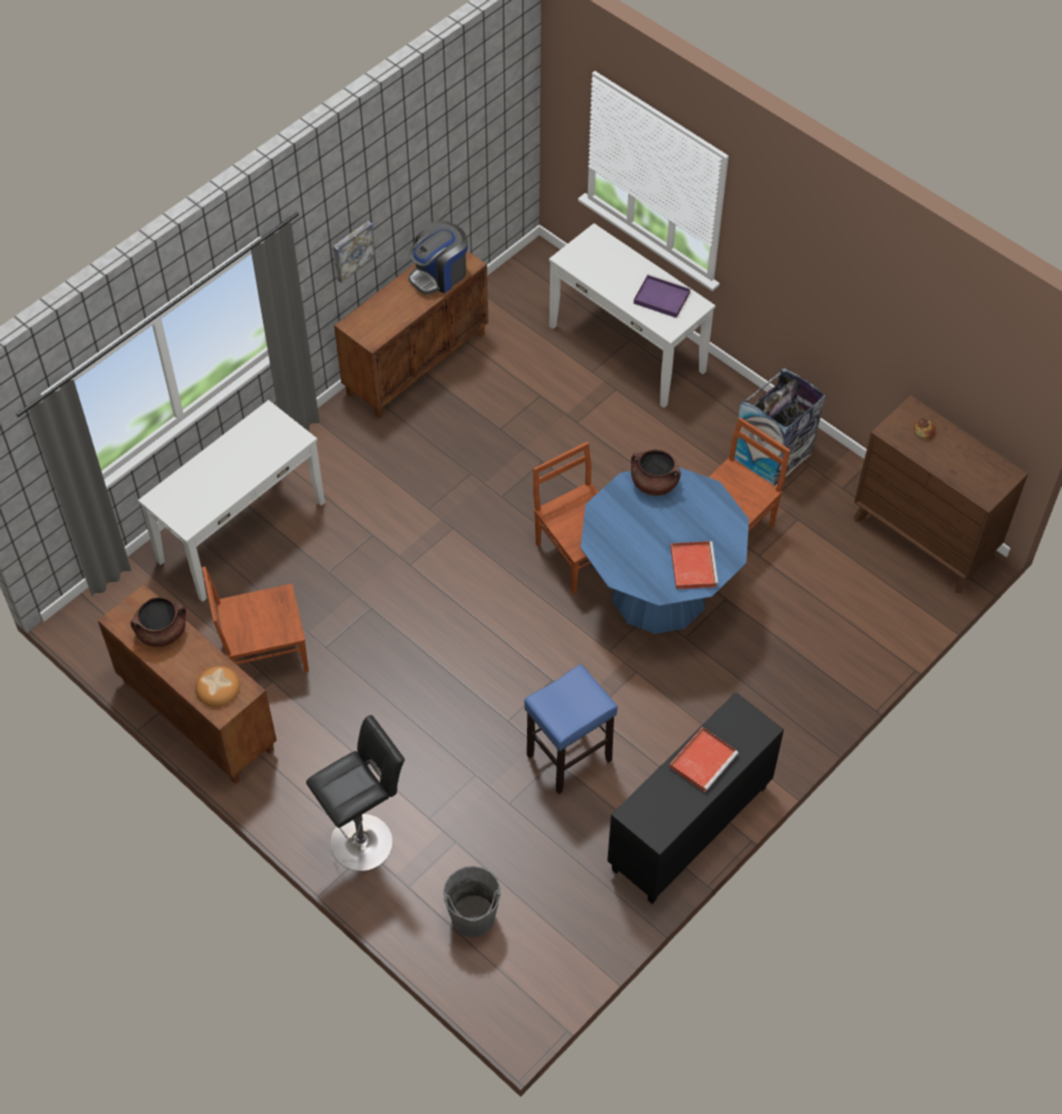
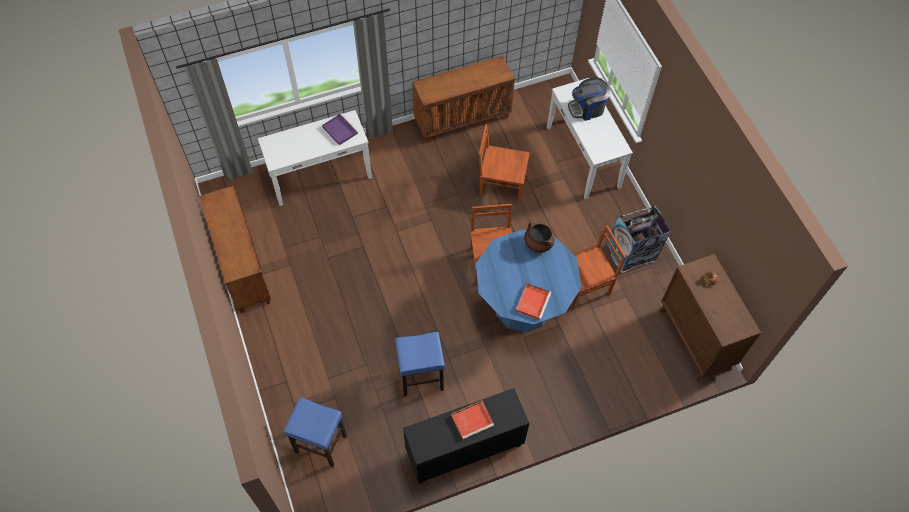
camera: 25 degrees right, 5 degrees up
brown cooking pot [130,597,186,647] -> none
bread [195,666,240,707] -> none
brown chair [202,566,309,673] -> brown chair moved to [479,124,530,202]
black stool [306,715,405,871] -> none
picture [333,221,375,283] -> none
coffee machine [408,220,468,295] -> coffee machine moved to [568,77,610,121]
grey bucket [443,866,501,937] -> blue stool [283,397,347,468]
purple tray [634,274,691,318] -> purple tray moved to [322,114,358,146]

